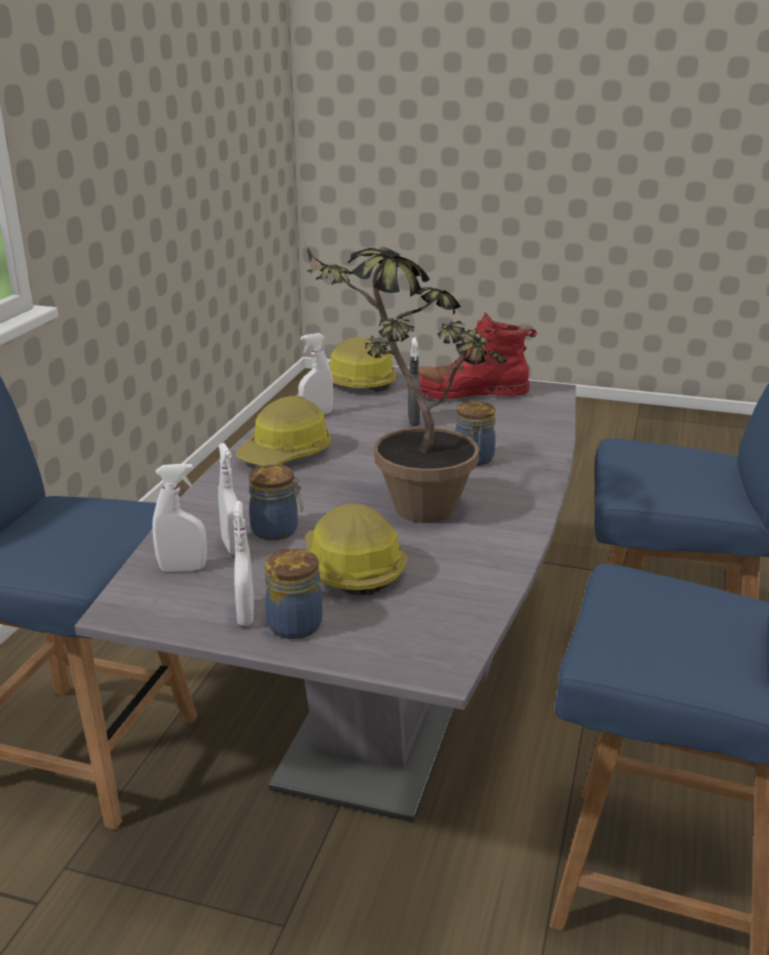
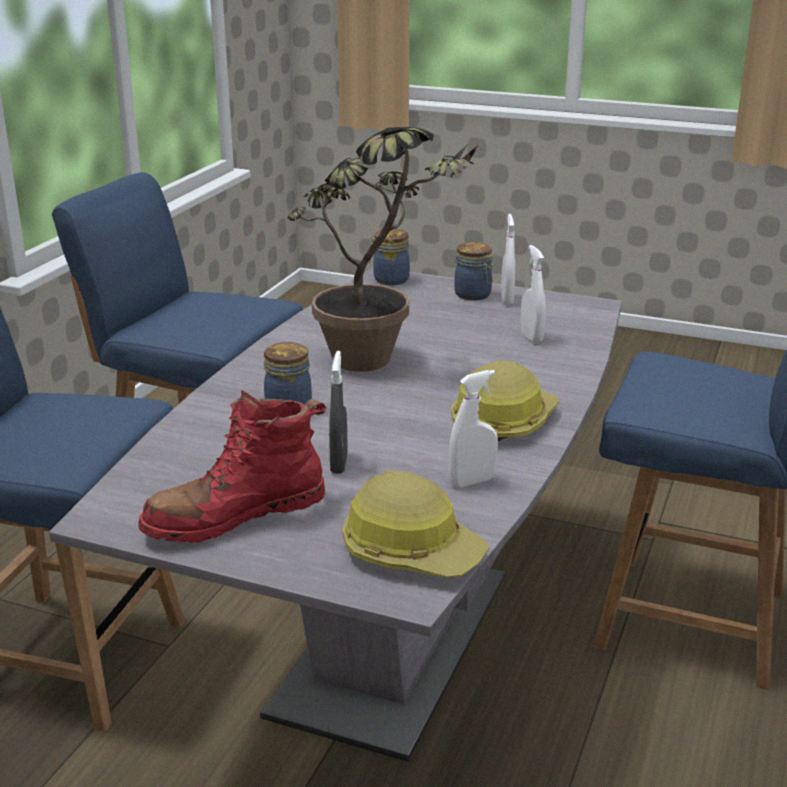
camera: 175 degrees left, 0 degrees up
white spray bottle [152,463,207,572] -> none
jar [249,465,303,541] -> jar moved to [369,229,410,285]
hard hat [305,504,407,595] -> none
red boot [407,313,537,400] -> red boot turned 150 degrees clockwise [138,390,326,543]

